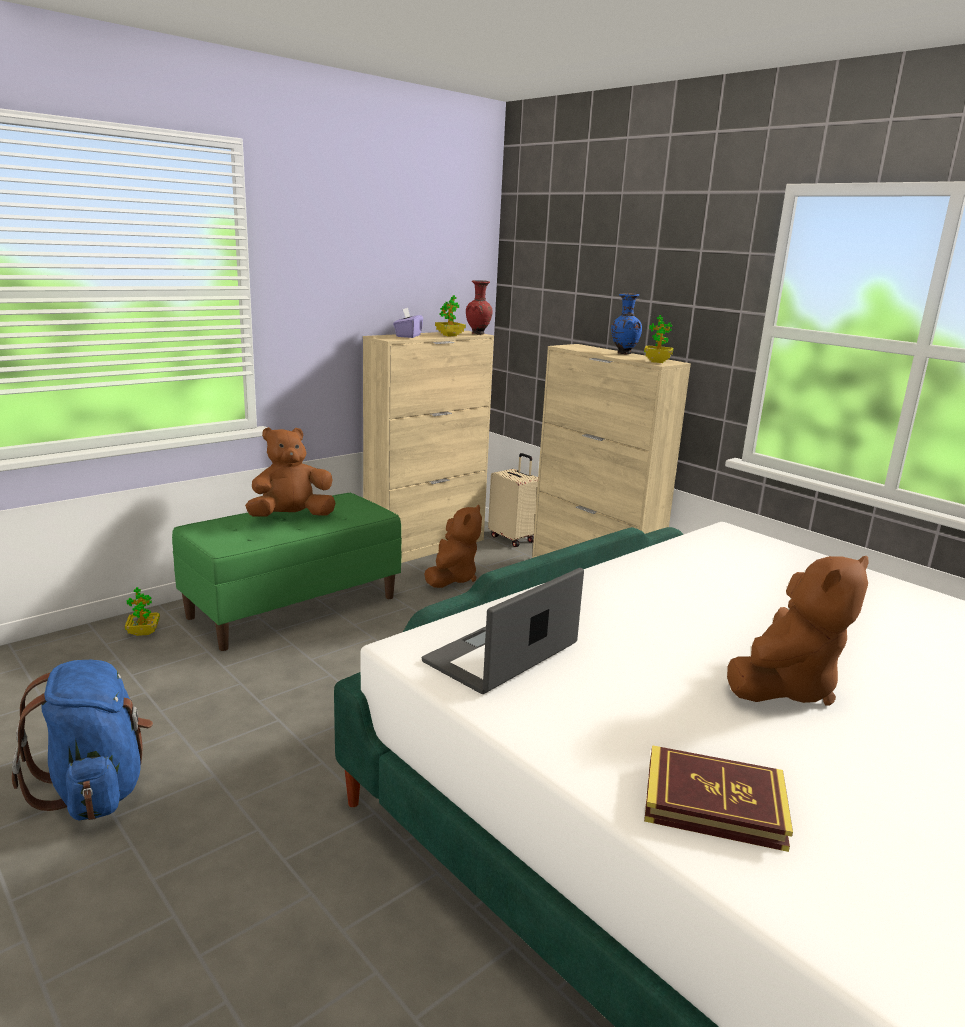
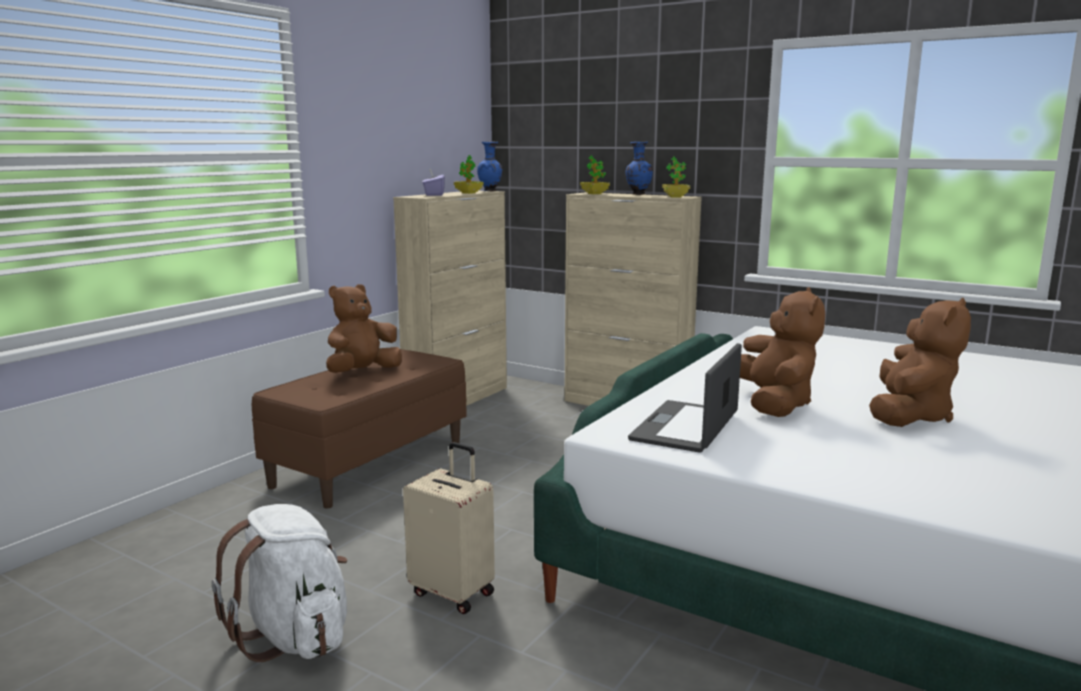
camera: 15 degrees left, 5 degrees down
blue backpack [12,660,153,820] -> white backpack [212,504,347,662]
potted plant [125,587,160,636] -> potted plant moved to [580,156,610,194]
green bench [172,493,402,651] -> brown bench [252,349,466,509]
brown plush toy [424,505,482,588] -> brown plush toy moved to [740,287,825,417]
red vase [466,280,493,335] -> blue vase [477,141,502,192]
beige suitcase [488,453,538,547] -> beige suitcase moved to [403,442,495,614]
book [644,745,793,852] -> none

